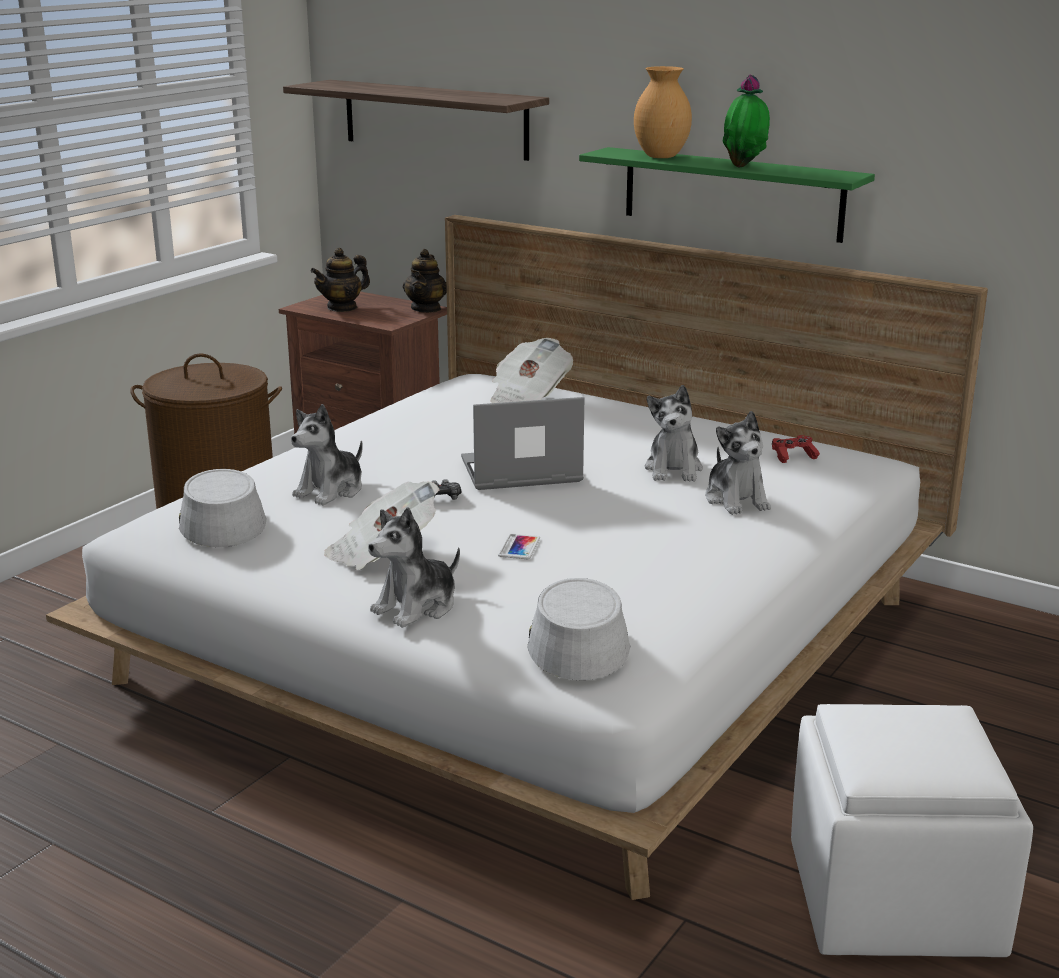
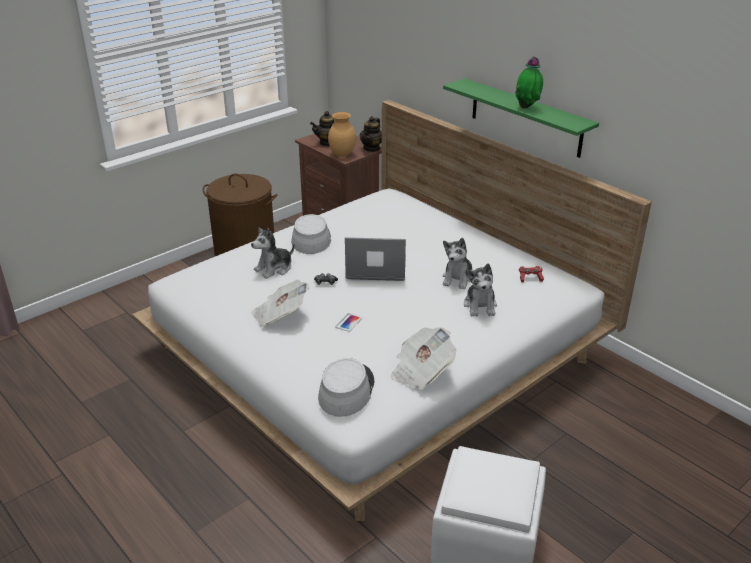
camera: 15 degrees right, 10 degrees up
grey hat [179,469,266,547] -> grey hat moved to [291,214,331,254]
shelf [283,80,549,161] -> none
plush toy [368,507,460,628] -> none
newspaper [490,338,573,403] -> newspaper moved to [391,327,456,389]
brown vase [634,66,692,158] -> brown vase moved to [328,112,356,157]

